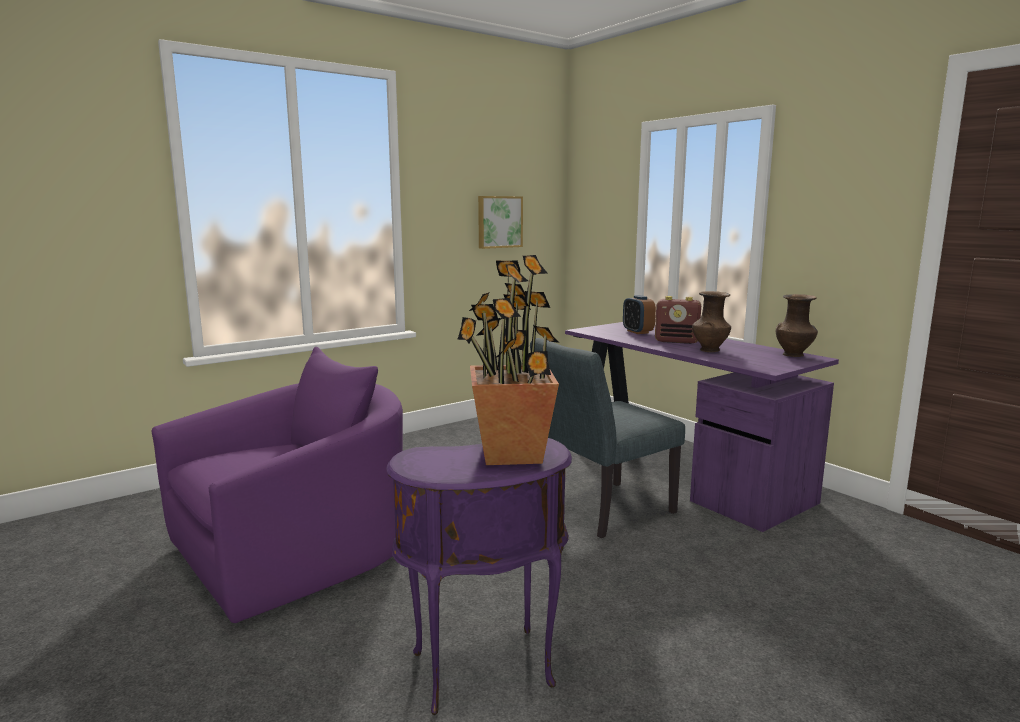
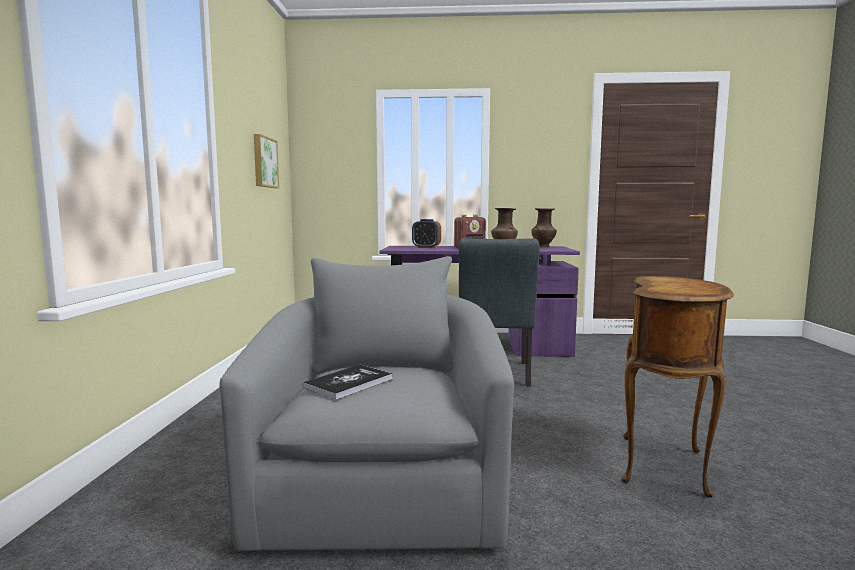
camera: 50 degrees left, 5 degrees down
purple armchair [151,347,403,623] -> grey armchair [219,256,514,551]
purple side table [386,438,572,715] -> brown side table [621,276,734,498]
potted plant [457,255,560,465] -> none
none -> book [303,365,393,400]

